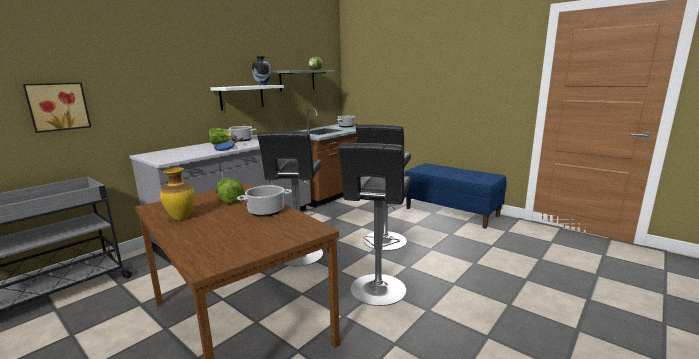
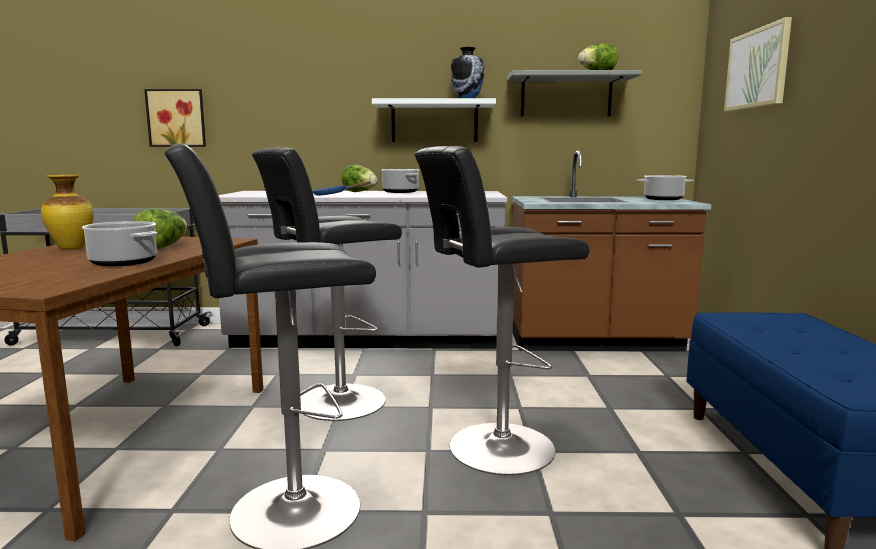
camera: 50 degrees right, 5 degrees down
none -> picture [724,17,792,112]

